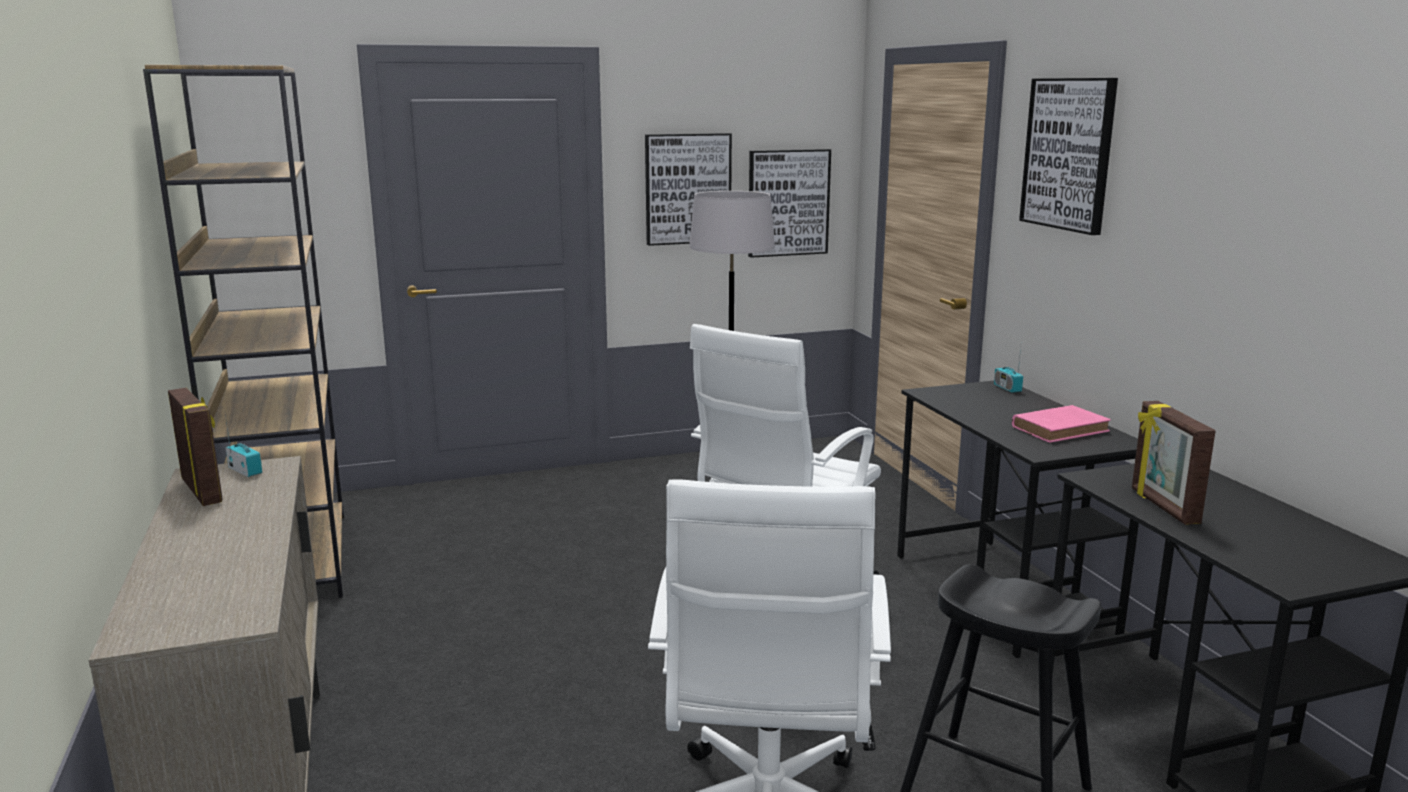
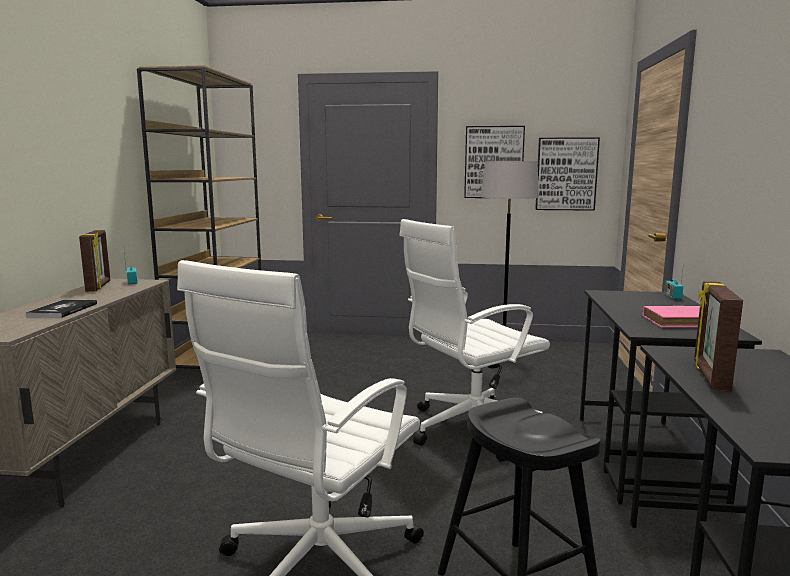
camera: 25 degrees right, 5 degrees down
picture [1019,78,1118,235] -> none
none -> book [26,299,97,318]

